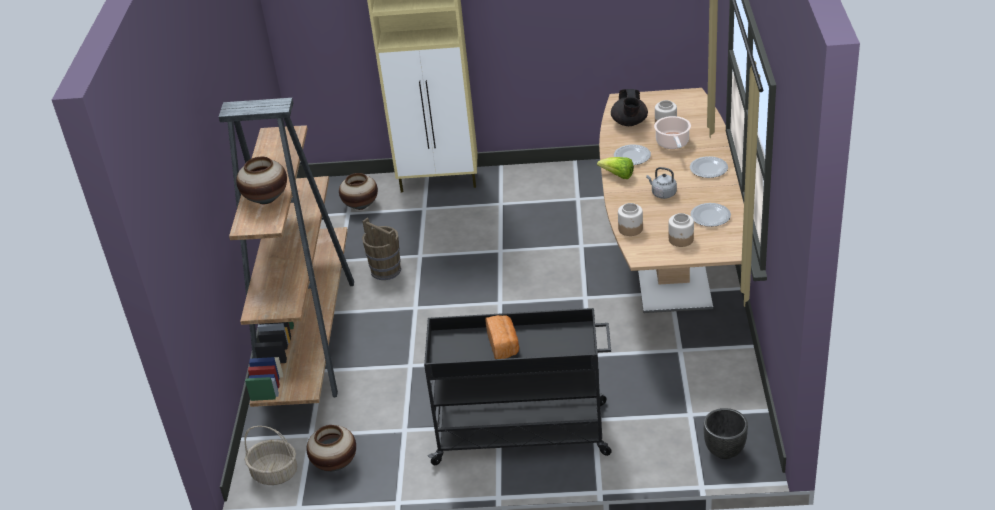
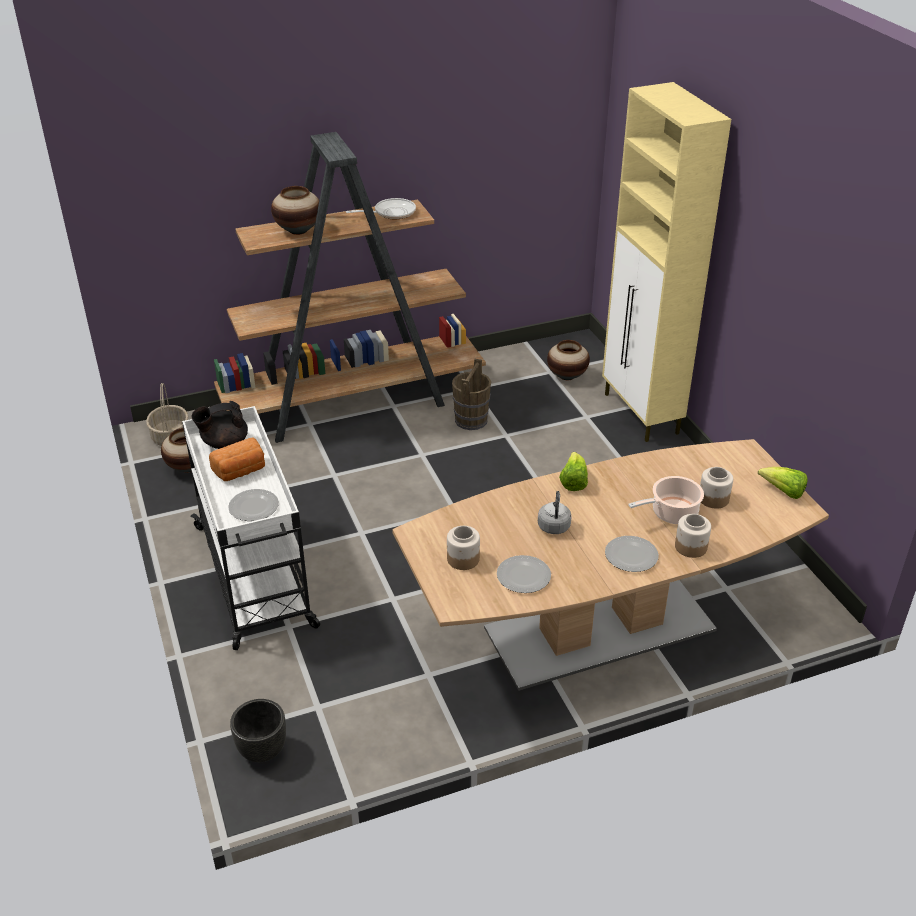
camera: 65 degrees right, 0 degrees up
black cart [424,308,612,466] -> white cart [182,406,320,650]
black teapot [611,89,648,126] -> black teapot moved to [191,401,248,449]
plate [614,144,651,165] -> plate moved to [228,489,279,521]
jar [618,203,643,236] -> jar moved to [675,514,711,558]
none -> frying pan [346,198,416,219]
none -> lettuce [758,467,807,499]

